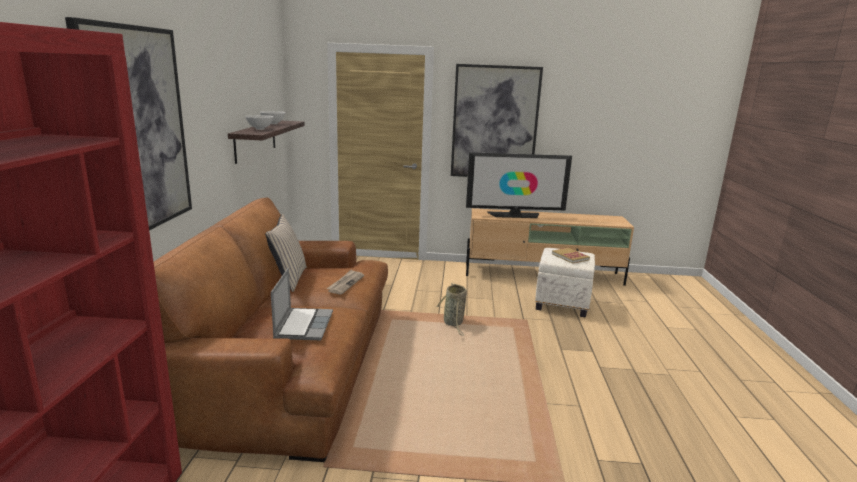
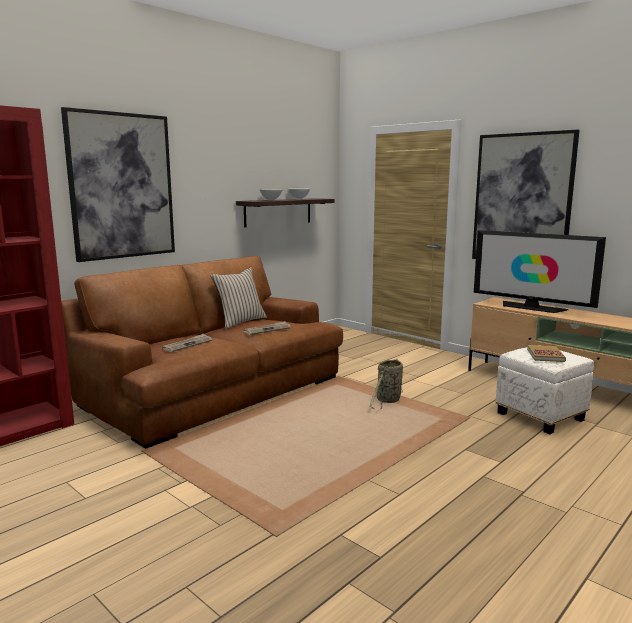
camera: 40 degrees right, 5 degrees down
laptop [271,268,333,340] -> newspaper [163,334,212,352]

